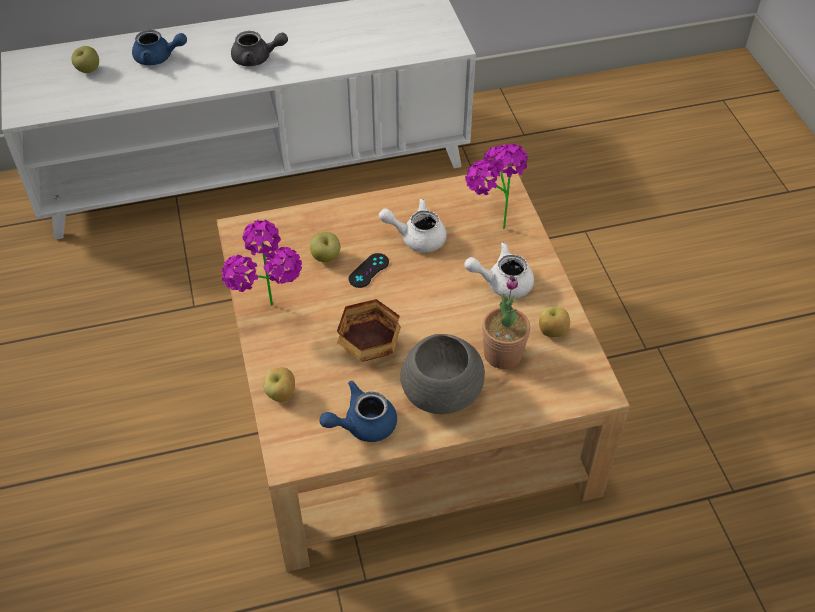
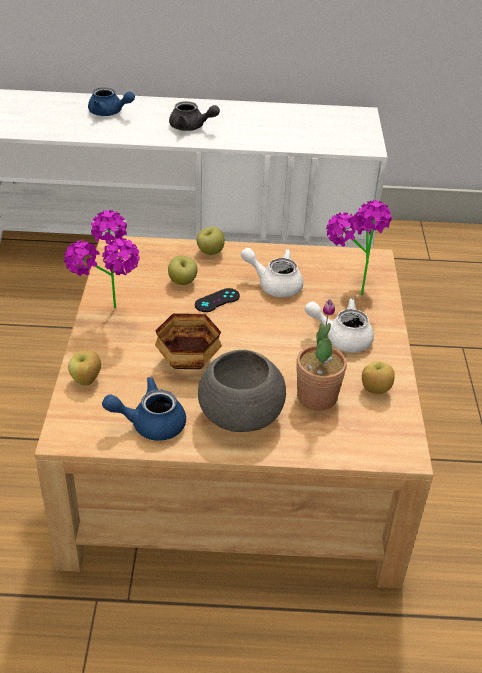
camera: 15 degrees right, 10 degrees down
apple [72,46,99,73] -> apple moved to [197,227,225,255]

